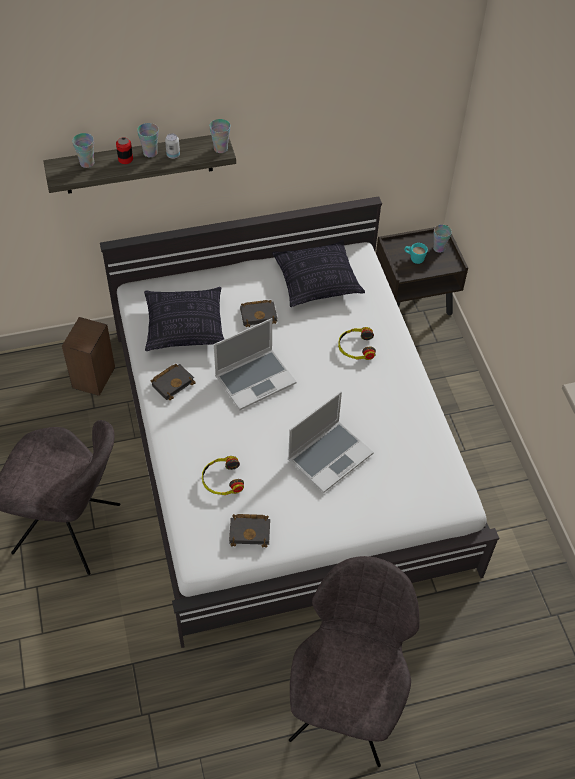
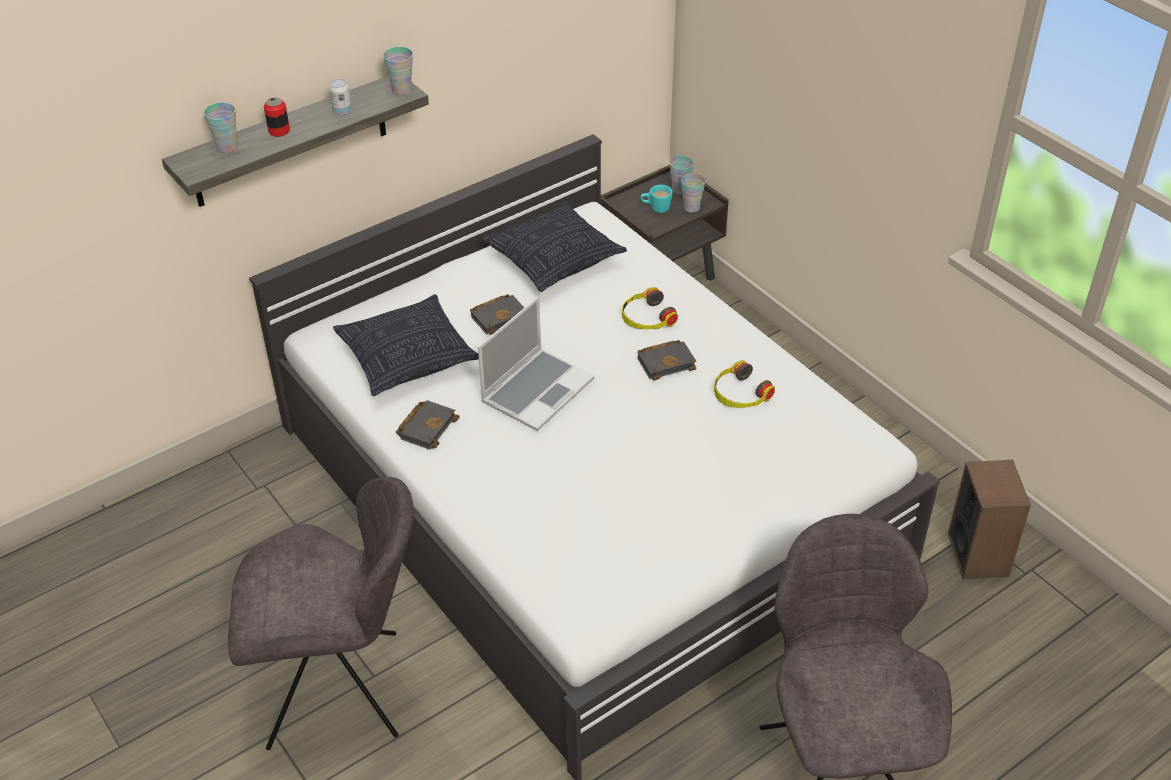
camera: 20 degrees left, 10 degrees down
speaker [62,317,115,396] -> speaker moved to [948,460,1031,579]
cup [137,123,159,157] -> cup moved to [681,173,705,212]
headphones [202,456,244,495] -> headphones moved to [714,360,775,408]
black book [229,514,270,548] -> black book moved to [638,340,696,381]
laptop [288,391,374,493] -> none

